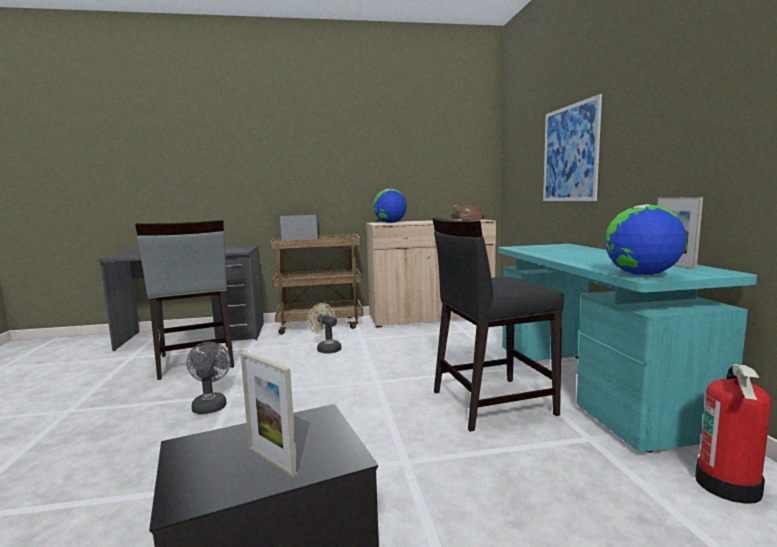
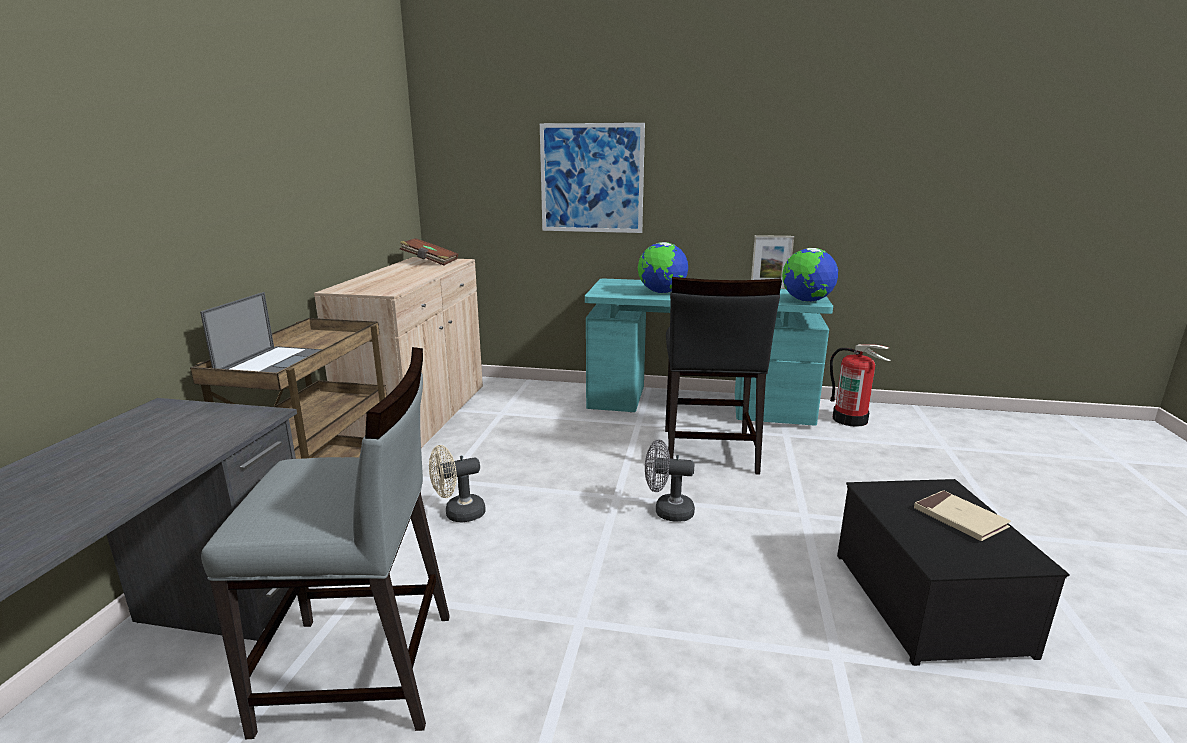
camera: 70 degrees left, 10 degrees up
grey fan [187,342,231,414] -> grey fan moved to [645,439,695,522]
picture frame [240,352,297,477] -> beige book [914,490,1011,541]
globe [373,189,407,223] -> globe moved to [638,242,688,293]

